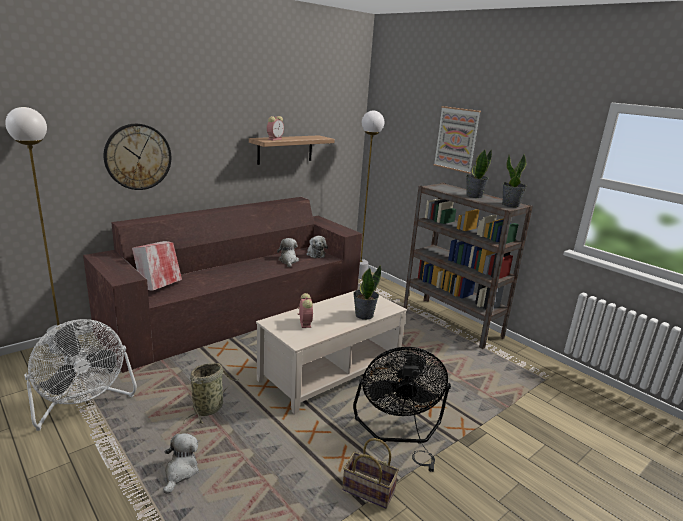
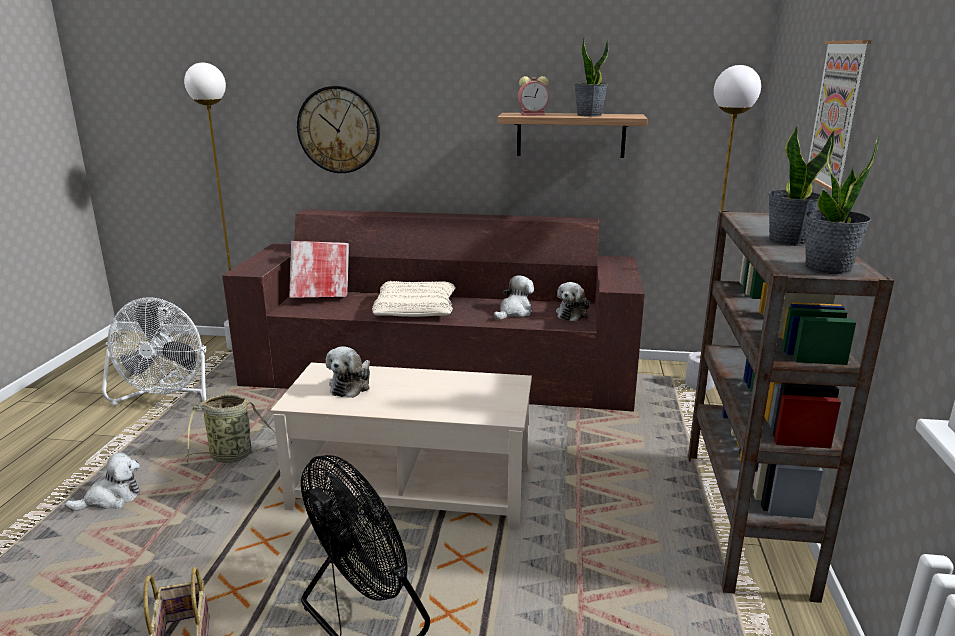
camera: 50 degrees right, 0 degrees up
alarm clock [298,293,313,328] -> plush toy [326,346,370,398]
potted plant [353,265,381,320] -> potted plant moved to [574,37,609,117]
none -> beige pillow [372,281,456,317]

